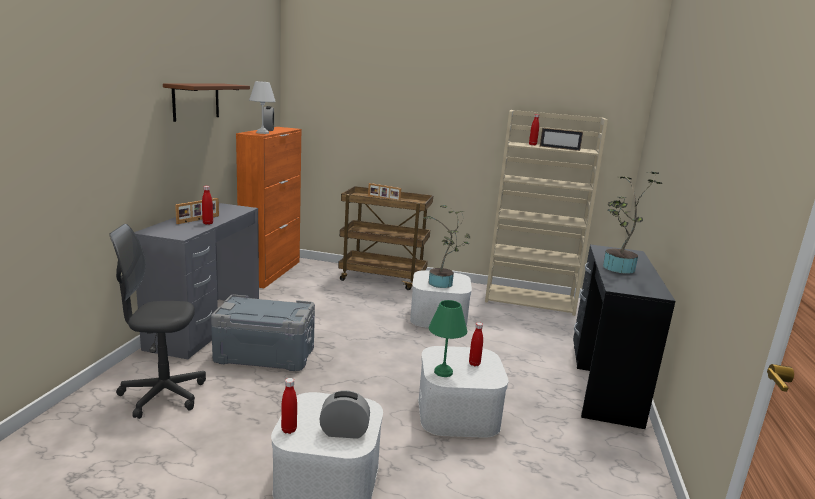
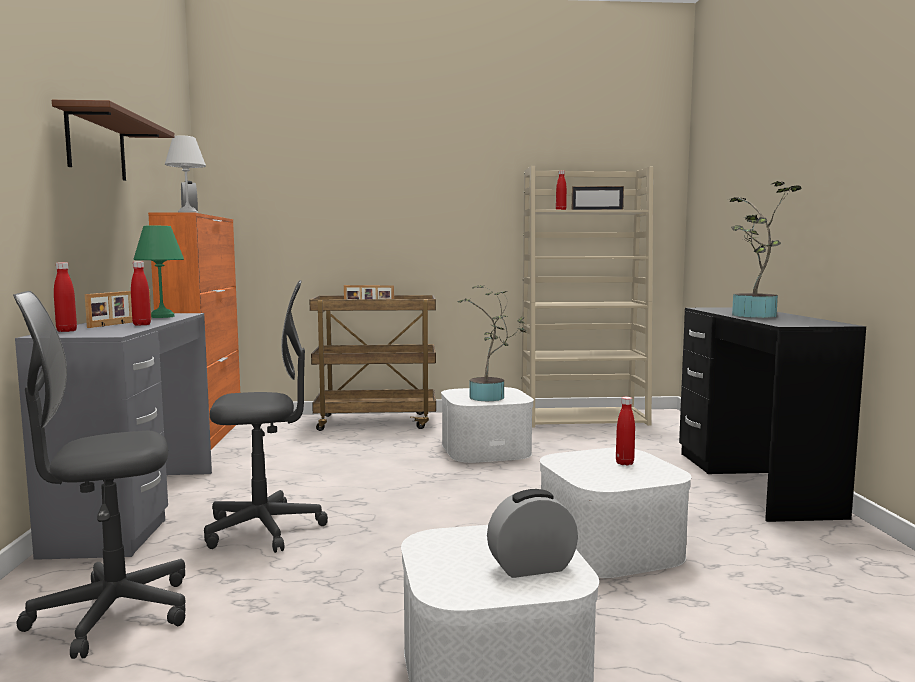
camera: 15 degrees left, 10 degrees down
grey storage box [211,295,315,371] -> grey office chair [204,280,328,553]
red bottle [281,378,297,434] -> red bottle moved to [54,262,77,332]
green table lamp [429,300,467,377] -> green table lamp moved to [134,226,184,318]

